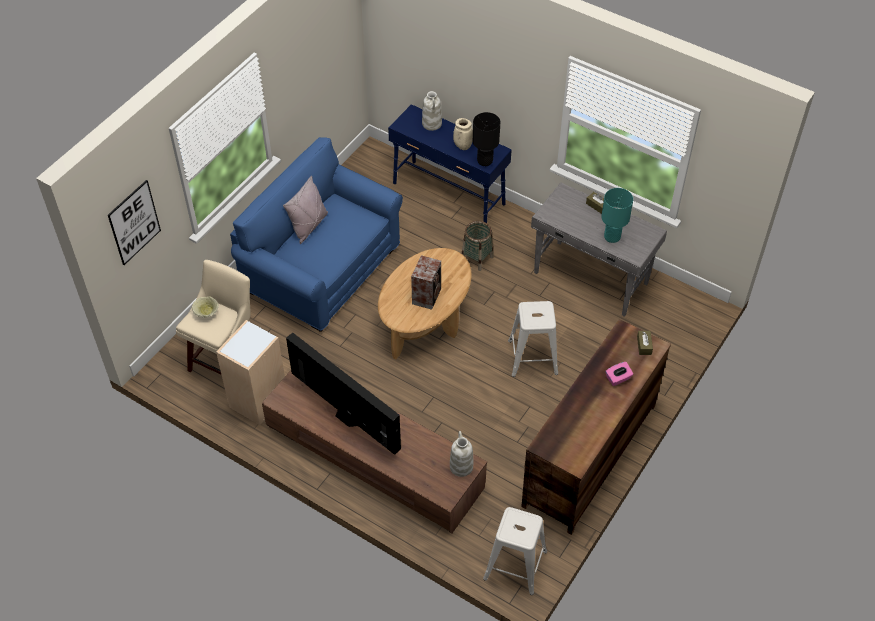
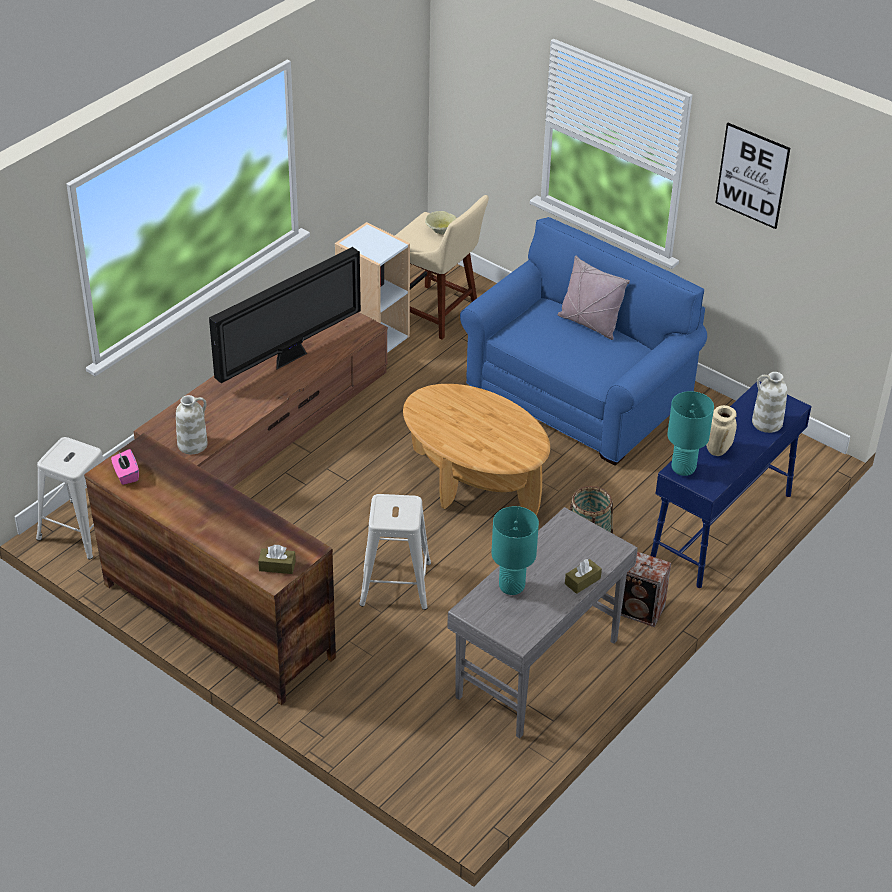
camera: 95 degrees right, 10 degrees down
picture [108,180,161,265] -> picture moved to [715,123,790,229]
speaker [411,255,441,310] -> speaker moved to [621,552,671,627]
black table lamp [473,112,500,166] -> turquoise table lamp [667,391,714,476]
pink tissue box [605,362,633,386] -> pink tissue box moved to [111,449,139,485]

